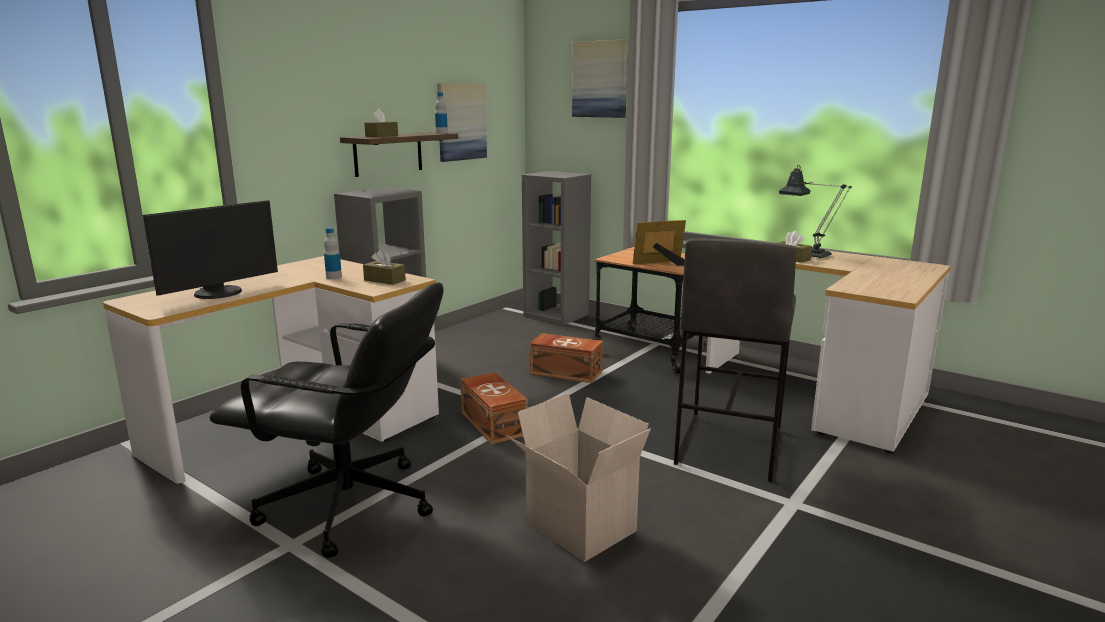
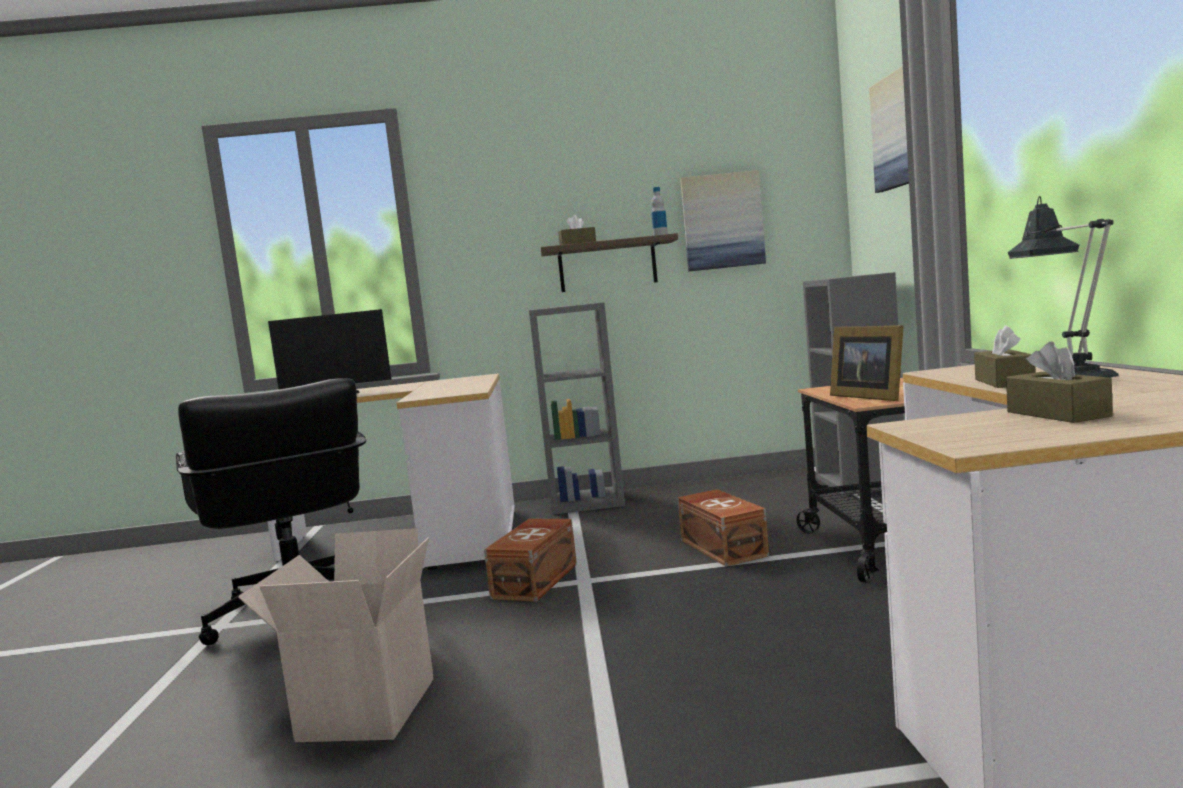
camera: 50 degrees right, 10 degrees down
bottle [324,227,342,279] -> none
brown tissue box [363,249,406,285] -> brown tissue box moved to [1006,341,1113,423]
picture frame [633,220,686,266] -> picture frame turned 150 degrees counterclockwise [830,325,903,401]
grey stool [674,239,796,482] -> none

